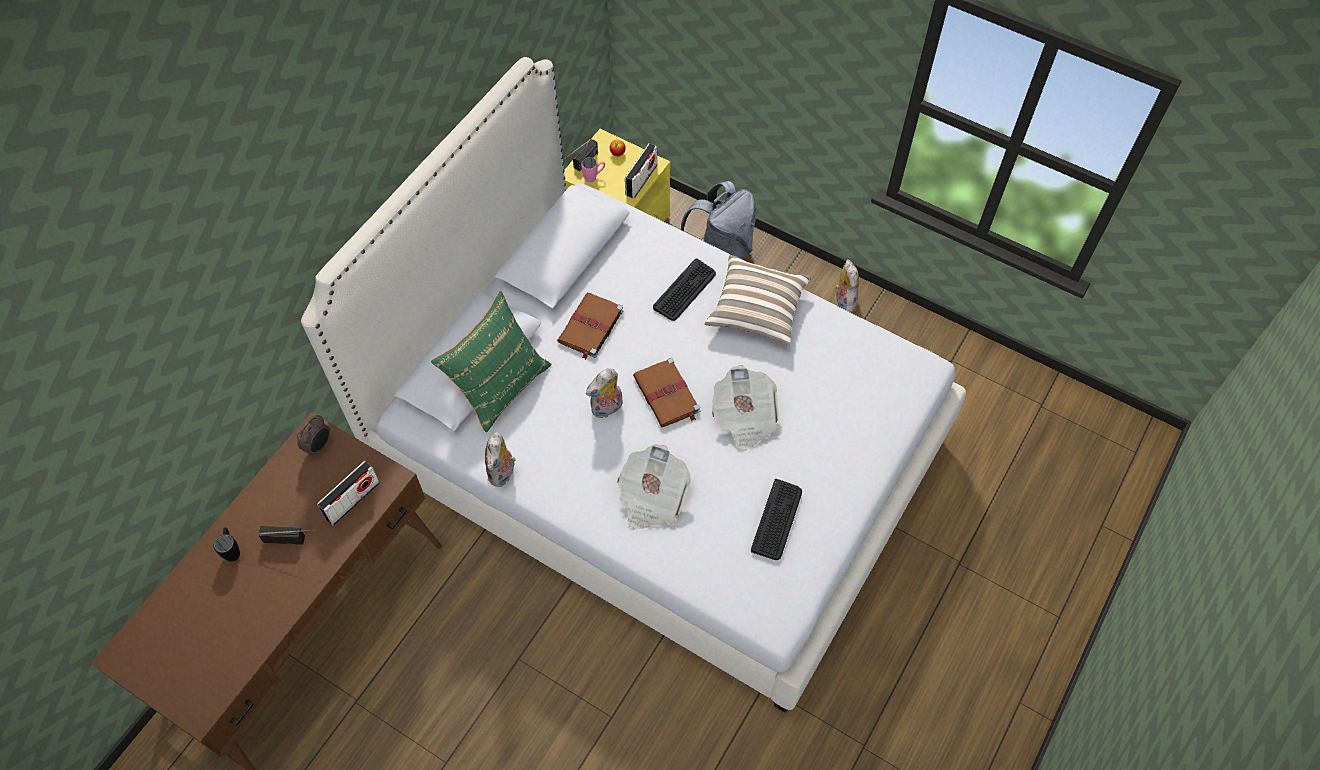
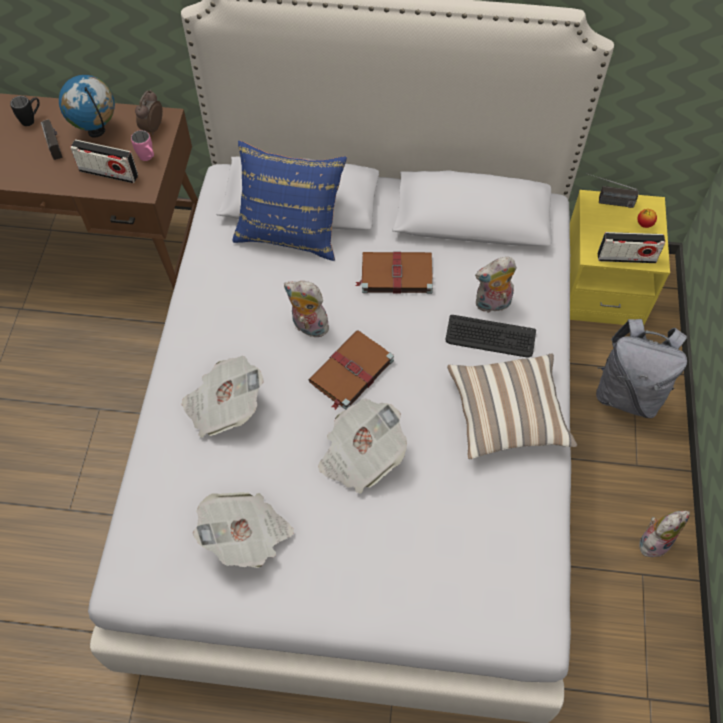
camera: 65 degrees right, 0 degrees up
alarm clock [297,415,330,456] -> alarm clock turned 105 degrees clockwise [135,90,163,135]
green pillow [431,291,552,432] -> blue pillow [233,141,347,261]
plush toy [485,432,515,487] -> plush toy moved to [475,257,517,313]
pink mug [581,157,605,182] -> pink mug moved to [131,130,154,161]
keyboard [751,479,802,560] -> newspaper [193,492,294,568]
none -> globe [59,75,115,138]

